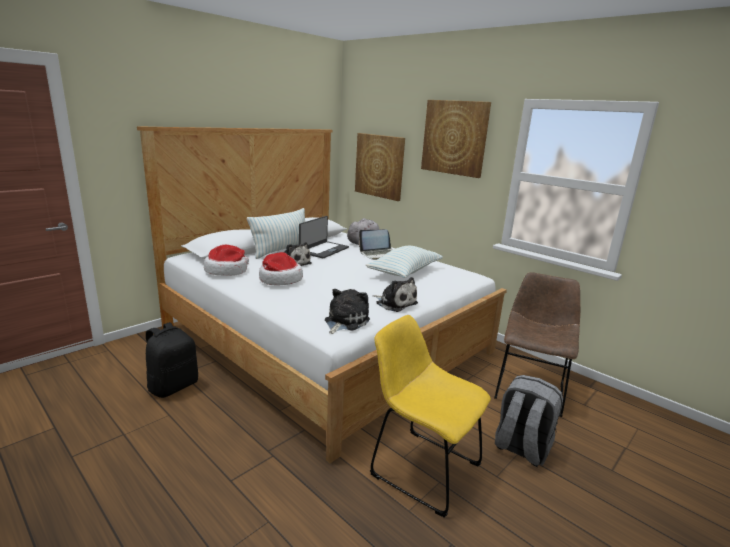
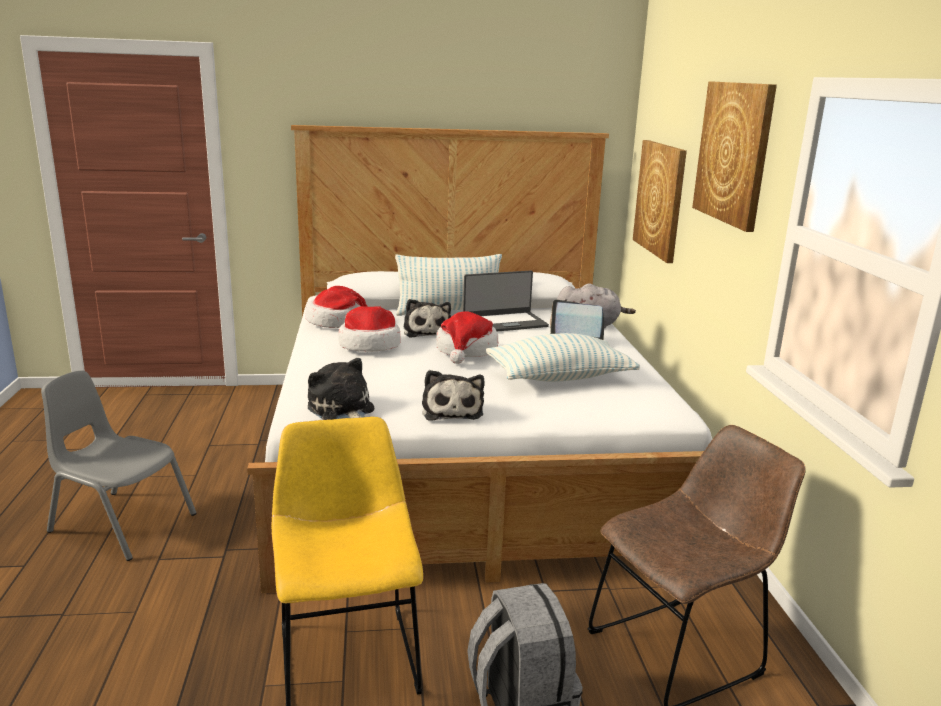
camera: 40 degrees right, 0 degrees up
black backpack [146,322,198,398] -> none
plush toy [325,289,370,334] -> plush toy turned 105 degrees counterclockwise [308,358,374,420]
none -> grey chair [41,371,197,561]
none -> hat [436,311,499,364]

